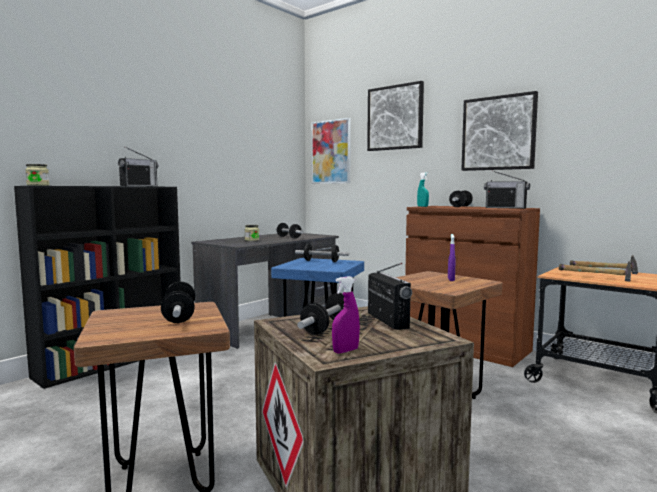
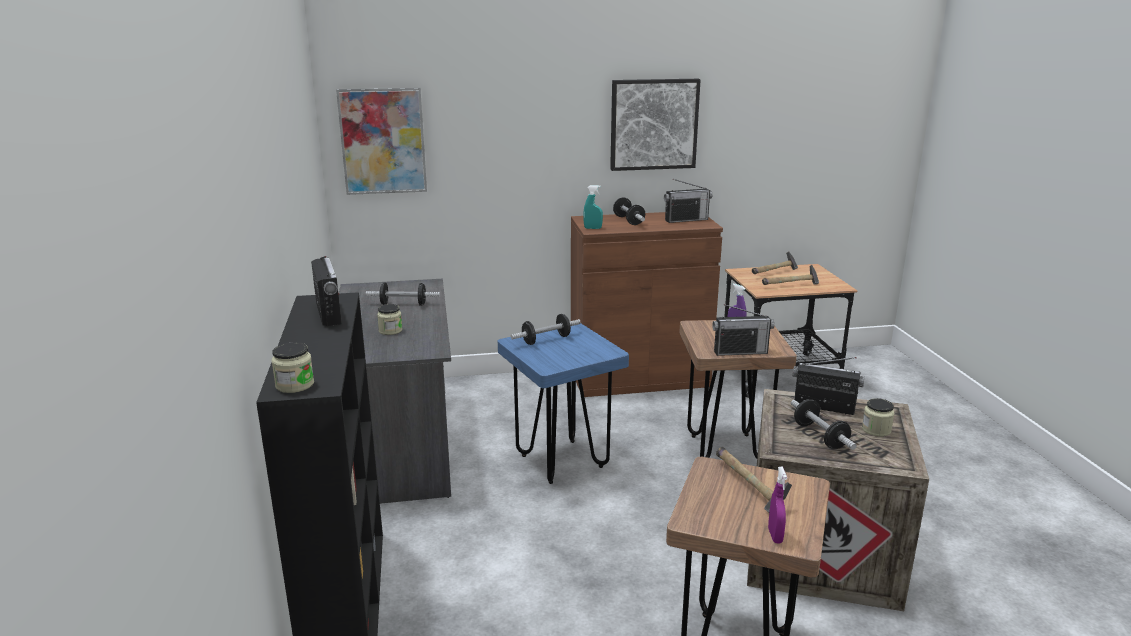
camera: 50 degrees left, 15 degrees up
dumbbell [161,281,195,323] -> hammer [716,447,792,513]
purple spray bottle [332,276,360,354] -> purple spray bottle moved to [768,467,787,544]
picture [367,81,424,151] -> none
none -> radio [712,304,774,356]
none -> jar [862,398,894,437]

